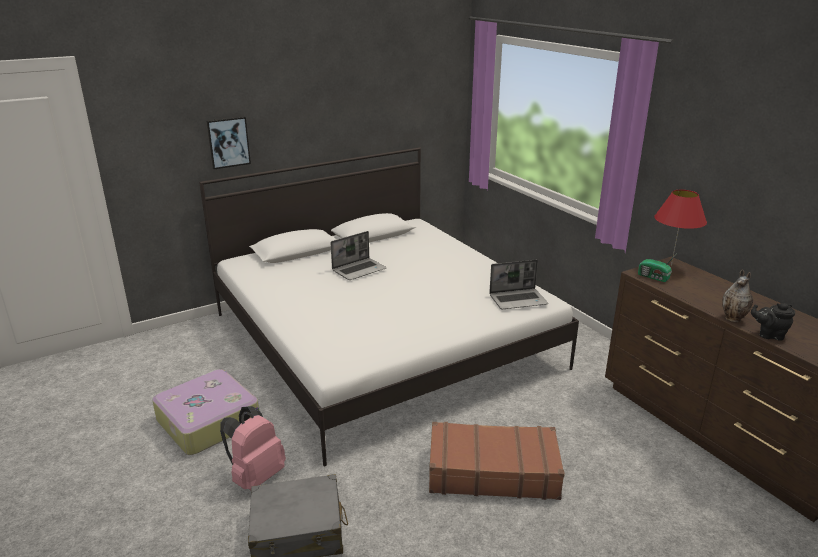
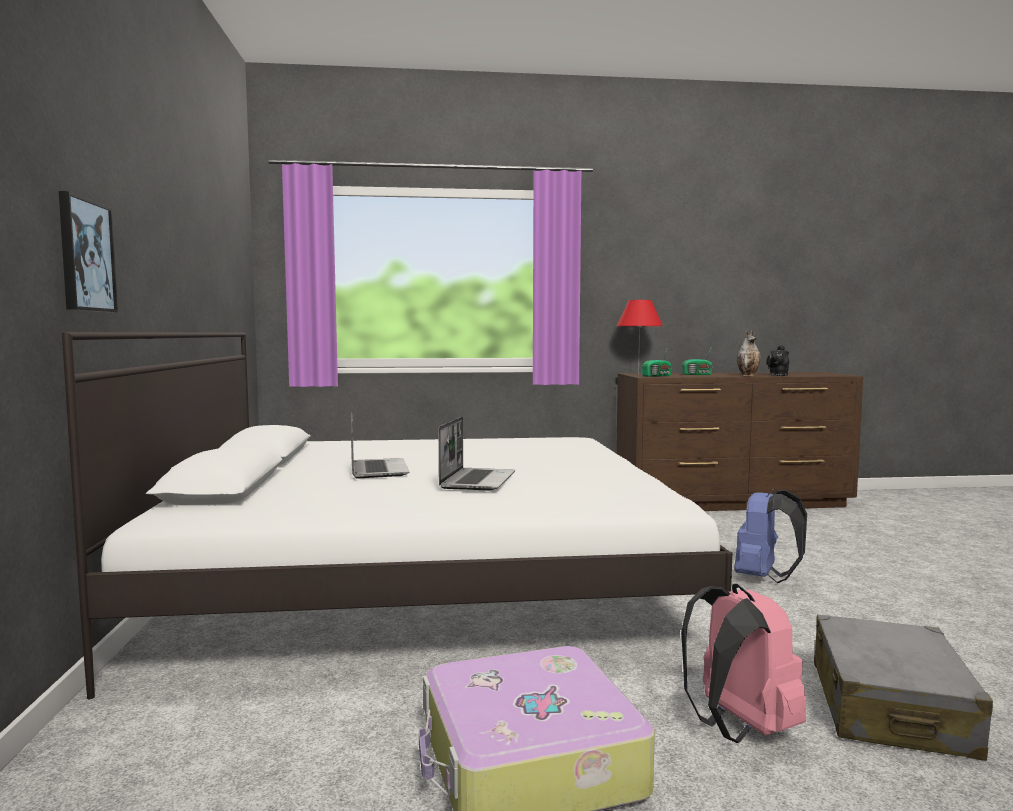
camera: 65 degrees left, 20 degrees down
brown suitcase [429,422,565,500] -> blue backpack [734,487,807,583]
laptop [489,259,548,309] -> laptop moved to [438,417,515,491]
none -> radio [682,349,712,375]

